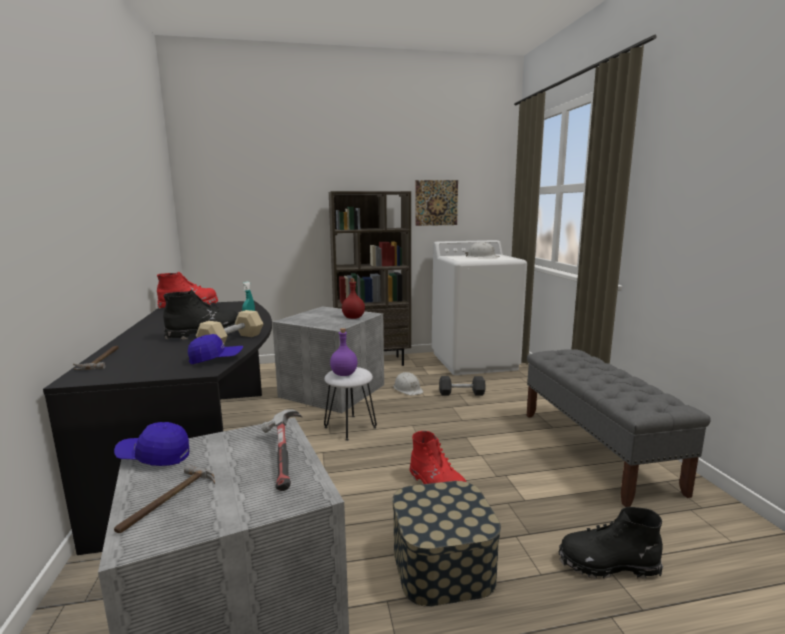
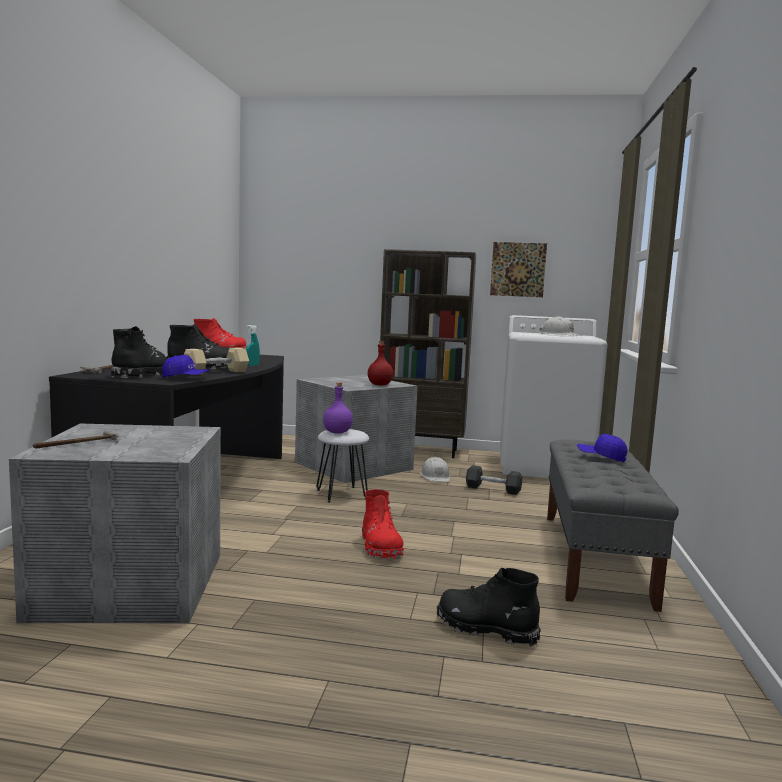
camera: 20 degrees right, 5 degrees down
blue cap [114,422,190,466] -> blue cap moved to [577,434,627,462]
hammer [261,409,302,491] -> none
storage box [392,481,501,607] -> none
none -> black boot [111,326,167,378]

